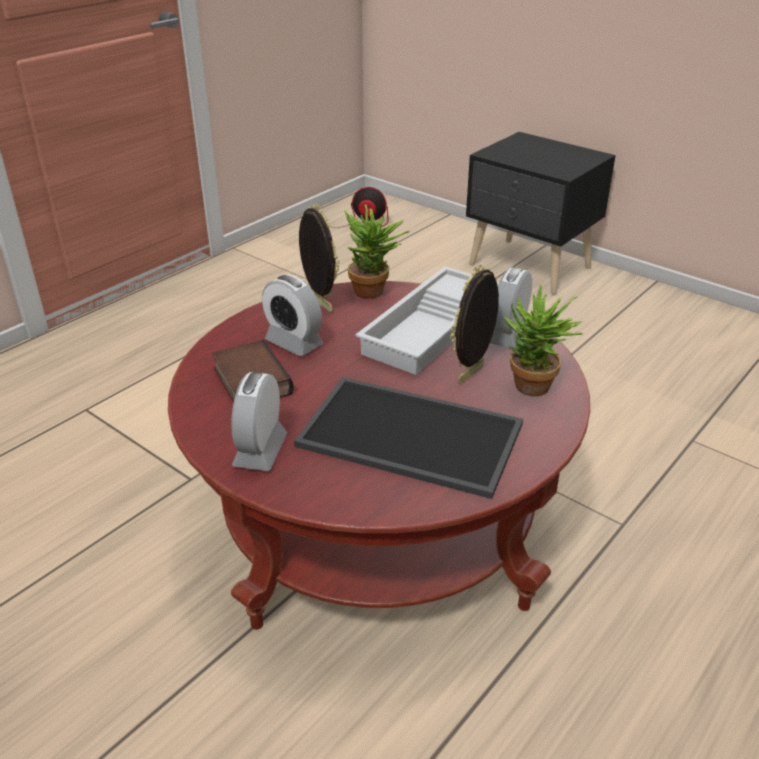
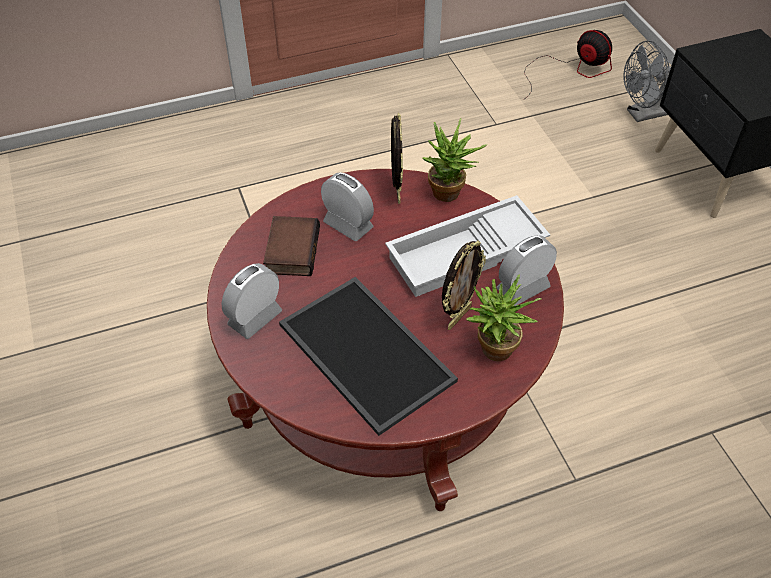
camera: 30 degrees right, 15 degrees up
alarm clock [262,274,323,356] -> alarm clock turned 150 degrees clockwise [321,172,374,241]
picture frame [450,265,499,385] -> picture frame turned 150 degrees clockwise [442,240,486,330]
none -> grey fan [623,40,671,122]

